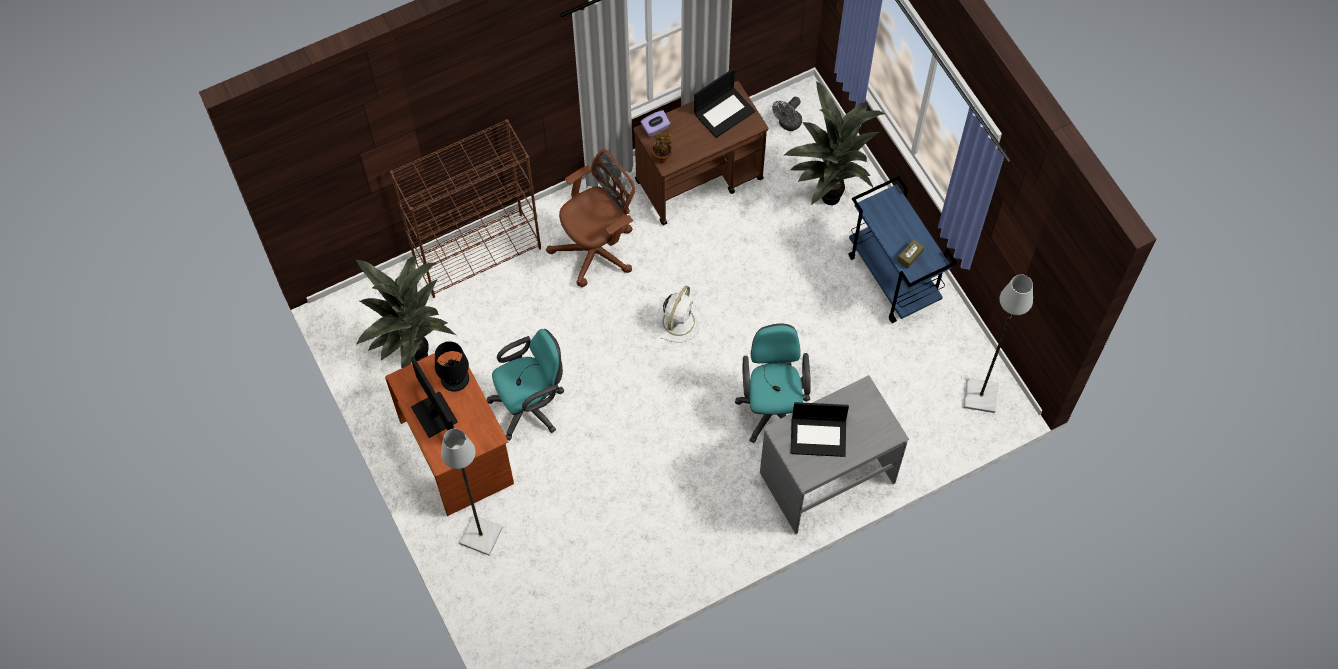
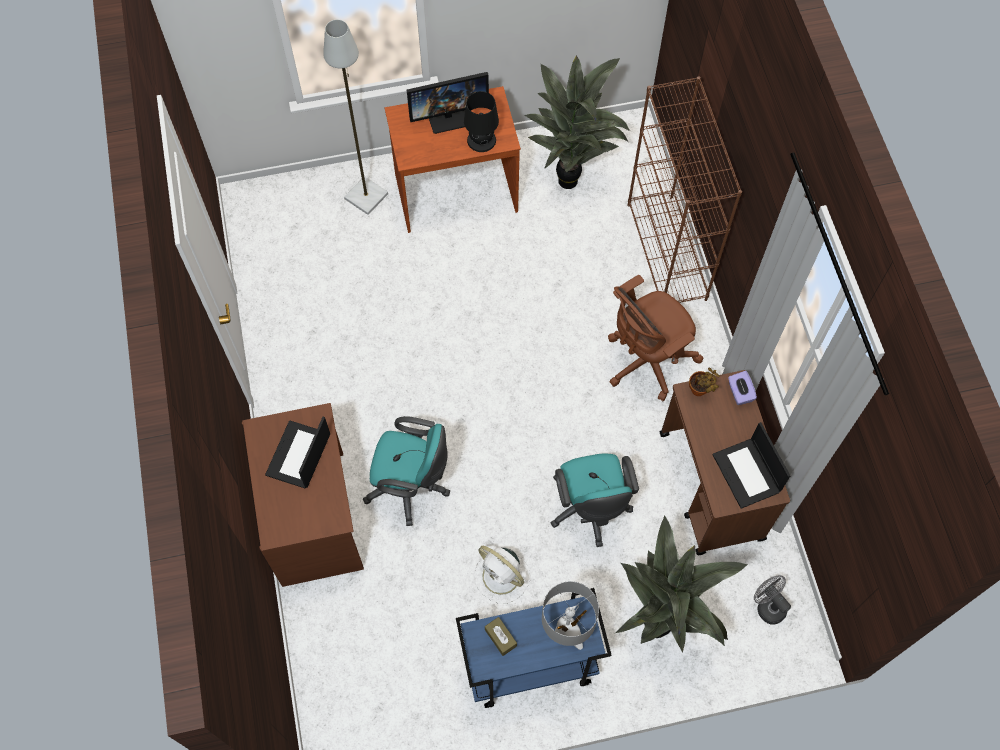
camera: 105 degrees right, 0 degrees up
turquoise office chair [487,329,564,441] -> turquoise office chair moved to [551,453,639,547]
brown office chair [546,149,636,287] -> brown office chair turned 75 degrees clockwise [608,275,703,401]
white fan [657,286,702,342] -> white fan moved to [474,546,531,604]
grey desk [760,375,909,534] -> brown desk [242,403,364,587]
grey floor lamp [963,274,1033,413] -> none
none -> grey table lamp [542,581,599,650]

